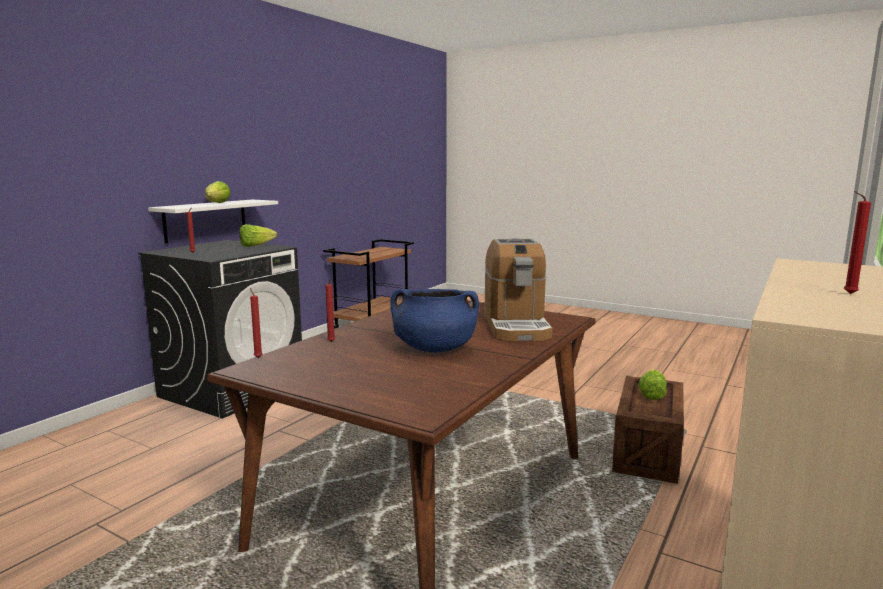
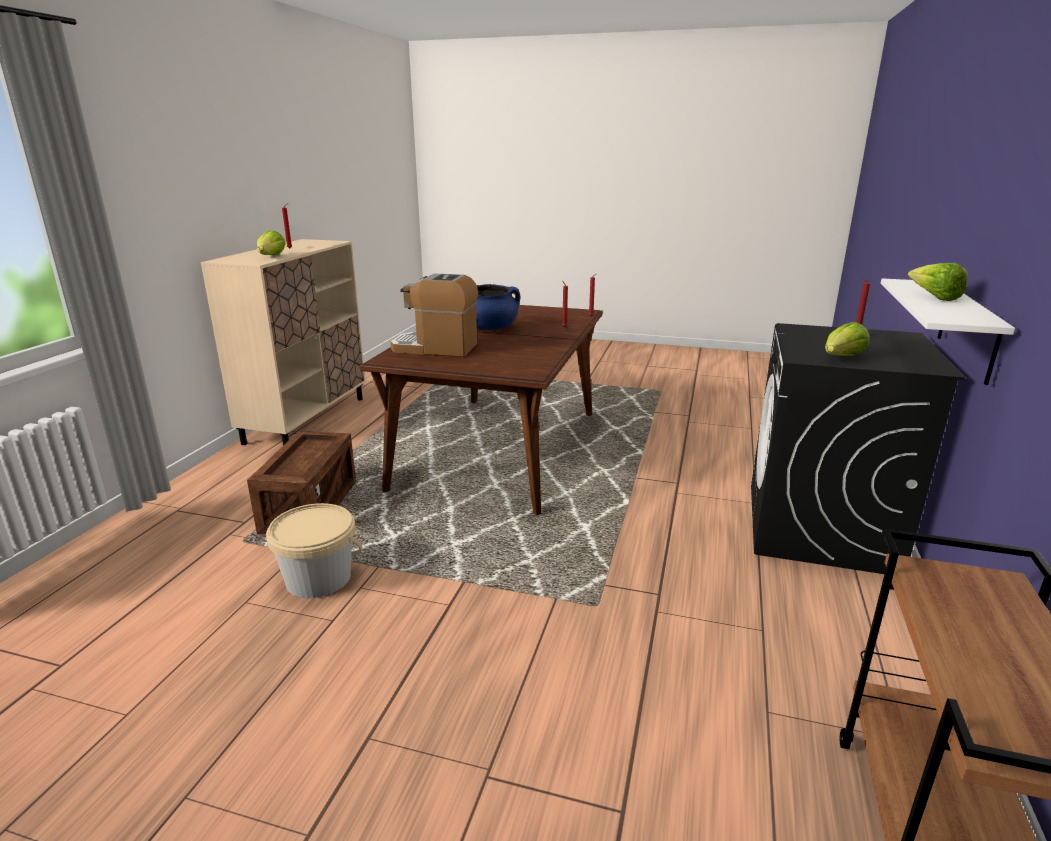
camera: 165 degrees right, 10 degrees up
coffee machine [484,238,552,341] -> coffee machine turned 60 degrees counterclockwise [390,273,478,357]
lettuce [638,369,667,400] -> lettuce moved to [257,230,286,256]
none -> beige bucket [266,503,362,598]

